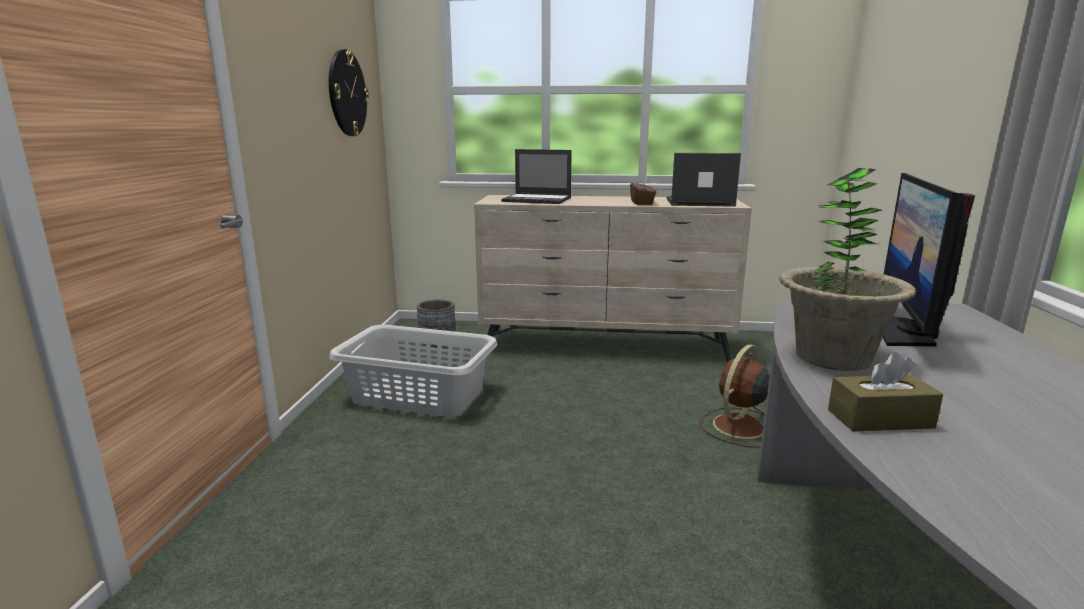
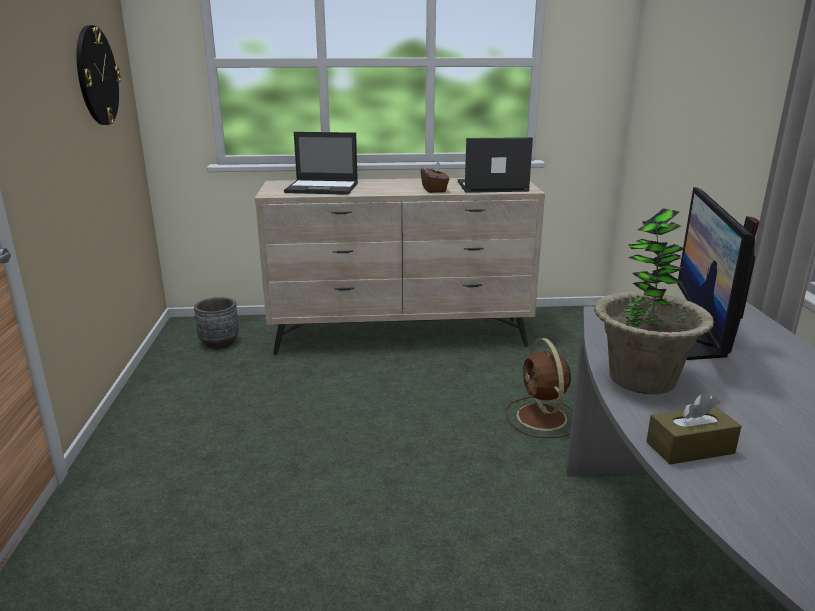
camera: 10 degrees left, 5 degrees up
grey laundry basket [329,325,497,417] -> none
brown fan [700,344,770,448] -> brown fan turned 45 degrees counterclockwise [506,338,573,438]

